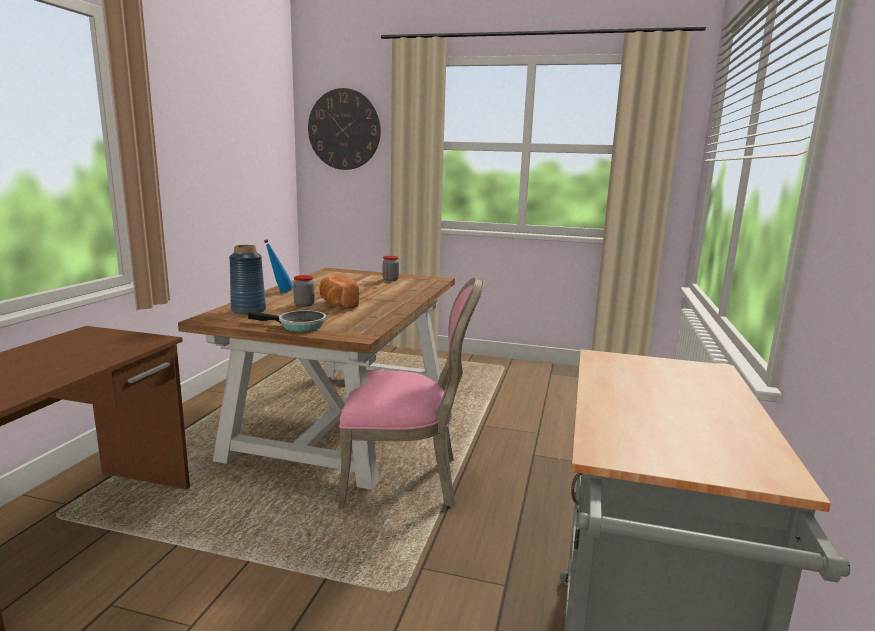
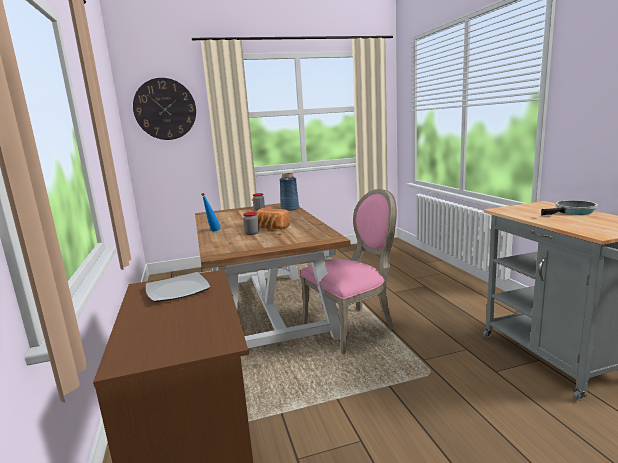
camera: 30 degrees left, 0 degrees up
blue vase [229,245,266,315] -> blue vase moved to [280,173,299,211]
frying pan [248,310,326,332] -> frying pan moved to [541,200,598,216]
none -> plate [146,272,210,302]

